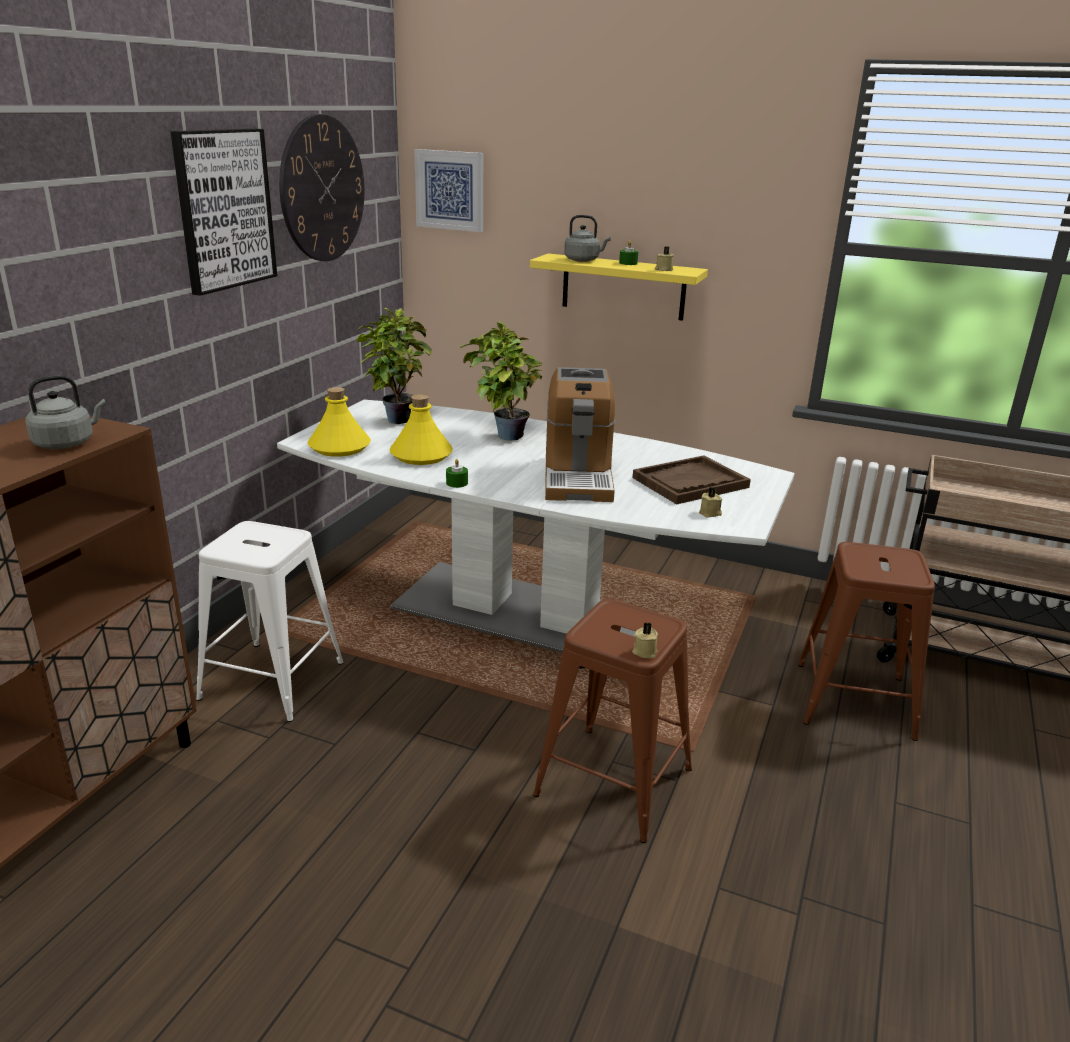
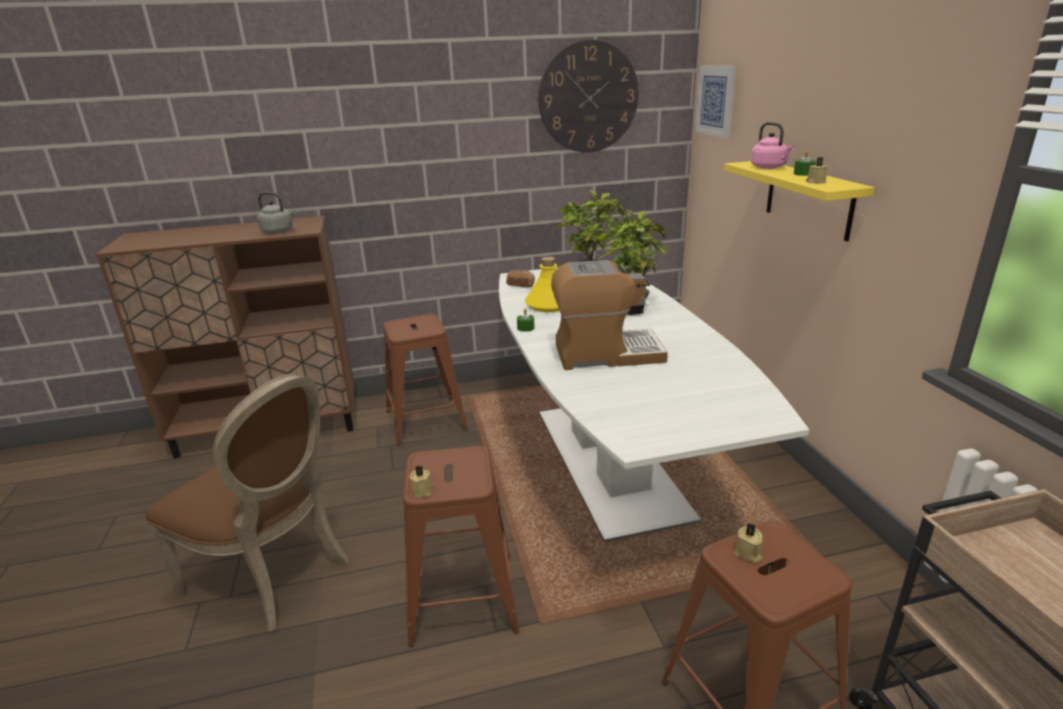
camera: 55 degrees right, 0 degrees up
picture [171,129,277,296] -> none
white stool [196,521,344,722] -> brown stool [383,314,468,446]
yellow bottle [308,387,371,457] -> bread [506,270,535,287]
coffee machine [545,367,615,502] -> coffee machine turned 150 degrees counterclockwise [551,260,668,370]
grey kettle [564,215,611,262] -> pink kettle [751,122,794,169]
brown tray [633,455,751,504] -> none
beige candle [699,487,722,518] -> beige candle moved to [734,524,762,563]
none -> brown chair [146,374,349,632]

